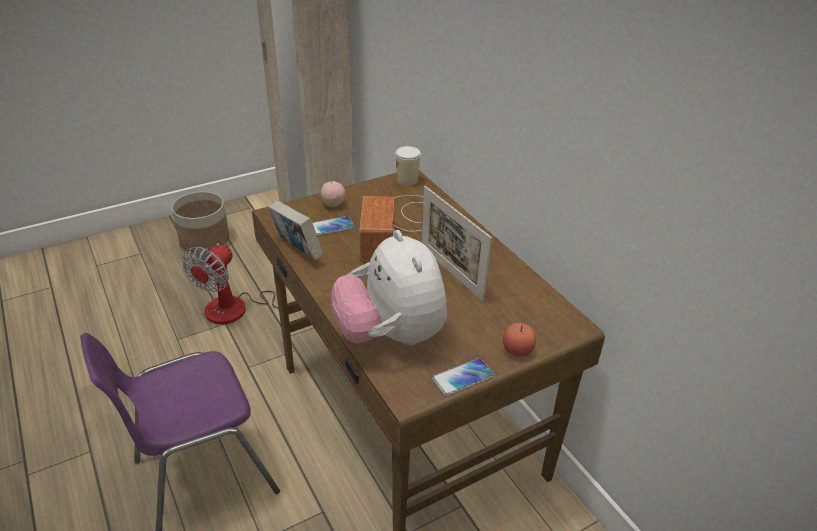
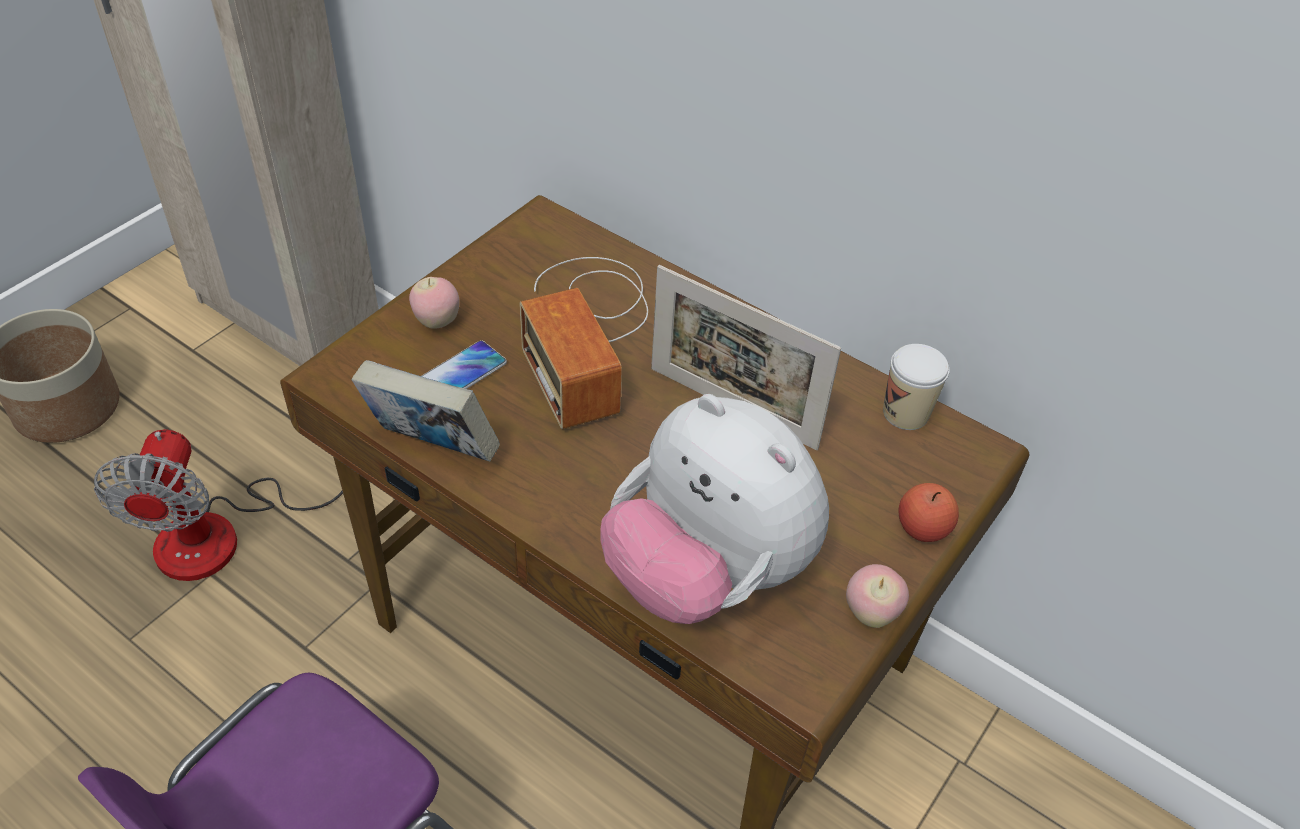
camera: 25 degrees left, 10 degrees up
cup [395,146,421,186] -> cup moved to [883,344,949,430]
phone [432,358,494,396] -> apple [846,564,909,628]

